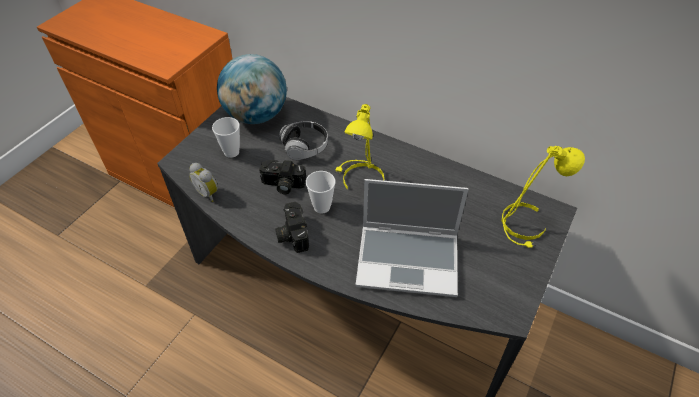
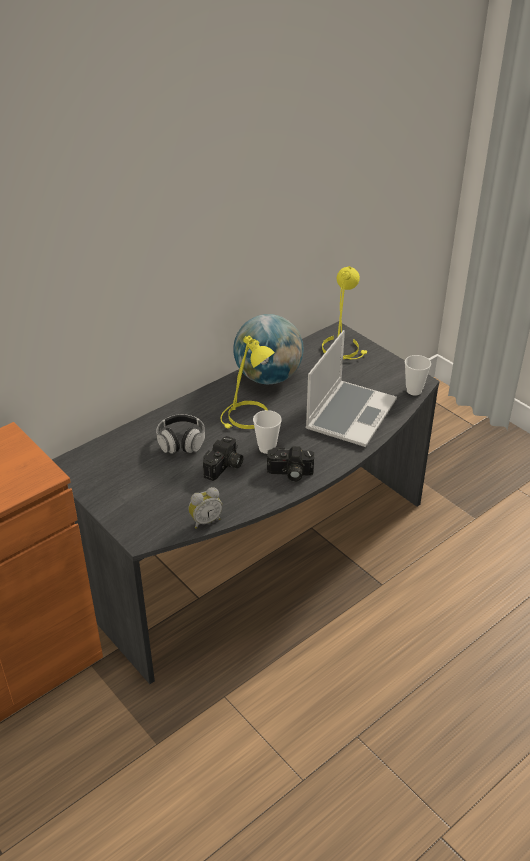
camera: 70 degrees left, 10 degrees down
cup [212,117,240,158] -> cup moved to [405,355,431,396]
globe [217,54,287,124] -> globe moved to [233,314,303,384]

